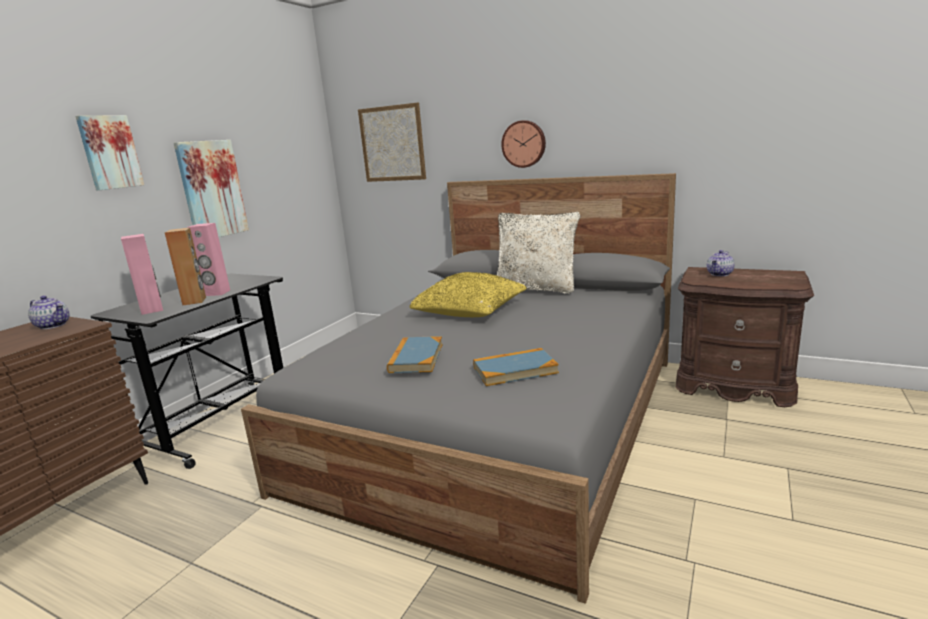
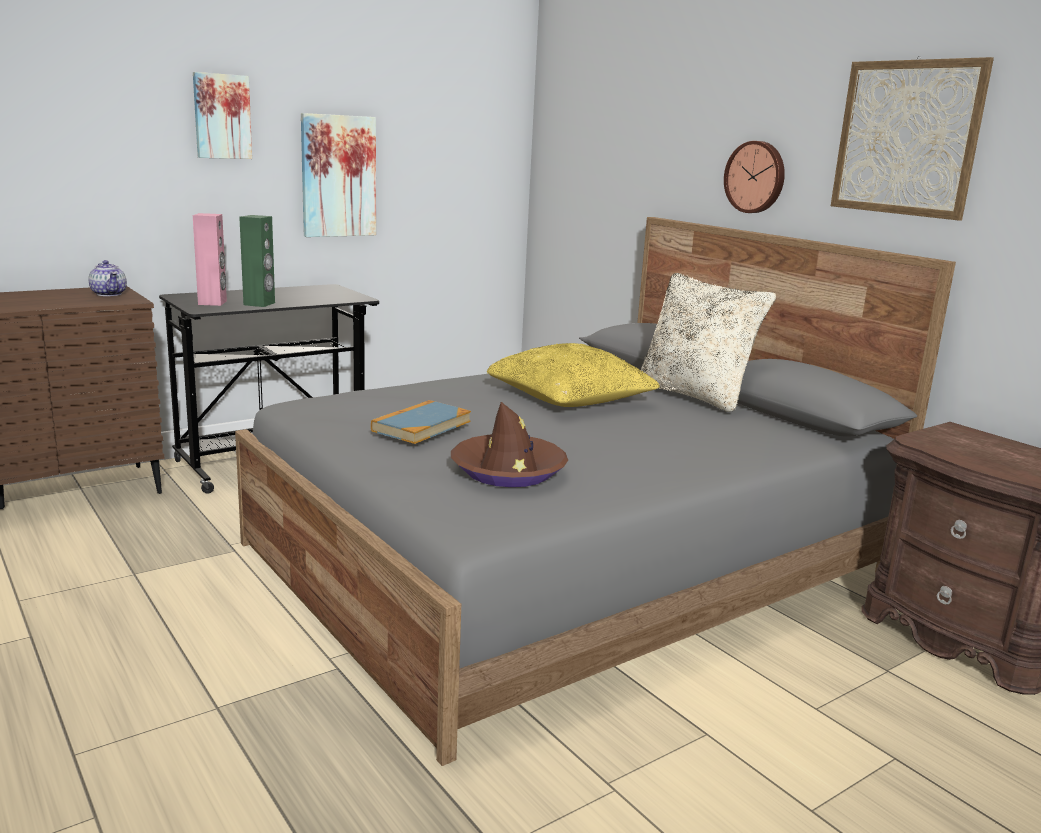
camera: 25 degrees right, 0 degrees up
brown speaker [165,228,206,306] -> green speaker [239,215,275,307]
pink speaker [187,223,230,296] -> none
picture [358,102,426,182] -> picture moved to [831,56,994,221]
book [473,348,559,386] -> brown hat [451,402,568,487]
teapot [707,250,735,276] -> none

